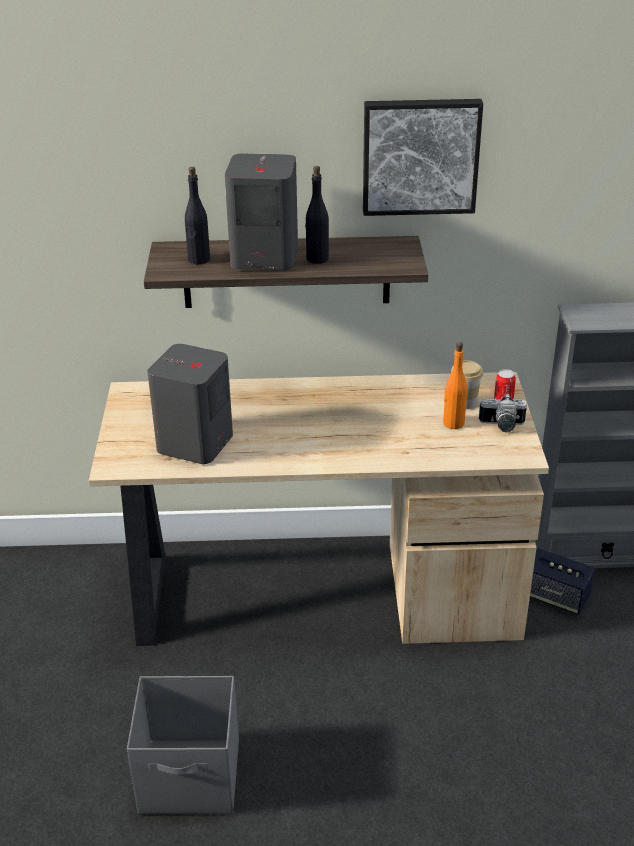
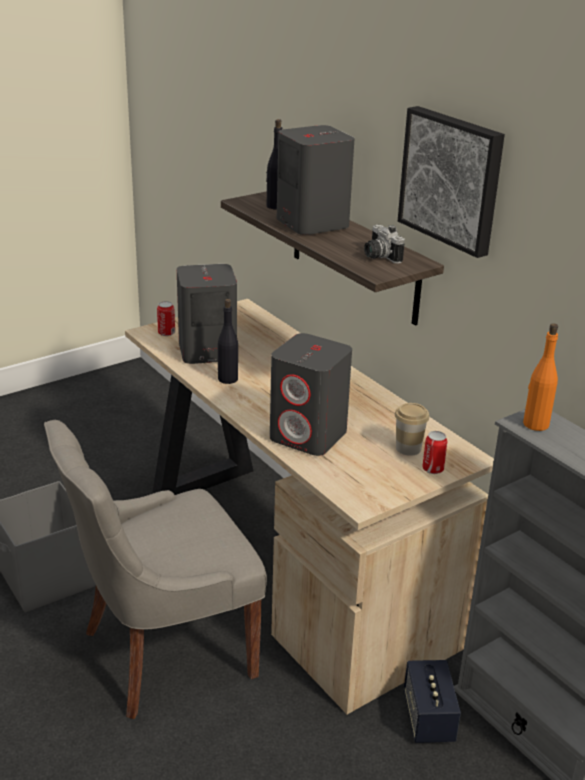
camera: 55 degrees right, 5 degrees down
black bottle [305,166,329,264] -> black bottle moved to [218,299,238,384]
orange bottle [443,342,467,429] -> orange bottle moved to [523,323,558,431]
camera [479,393,527,432] -> camera moved to [364,225,405,264]
none -> grey chair [44,420,267,719]
none -> can [157,301,175,336]
none -> grey speaker [270,333,352,456]

